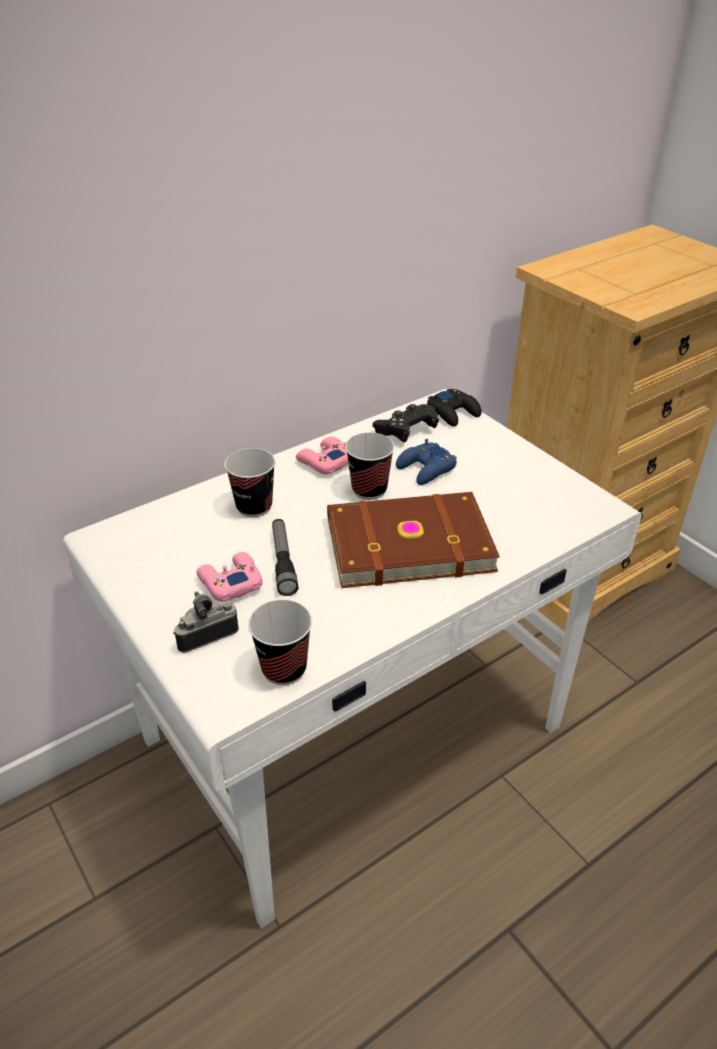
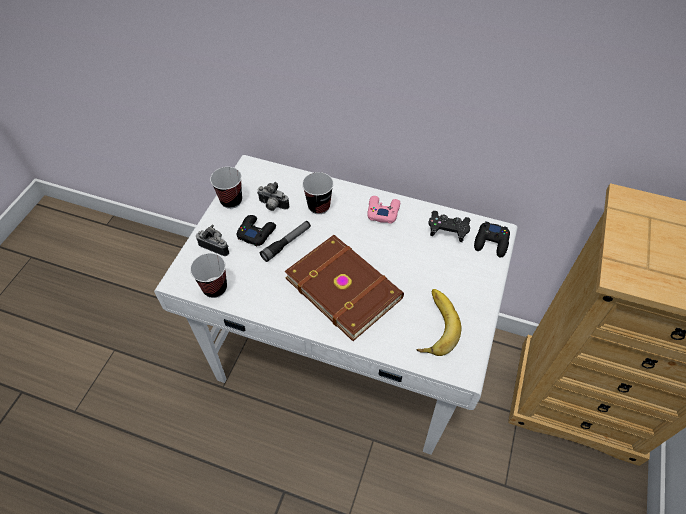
camera: 55 degrees right, 15 degrees up
pink game controller [197,552,263,602] -> black game controller [237,215,276,246]
cup [345,432,395,500] -> cup moved to [210,167,242,209]
blue game controller [396,439,457,485] -> none
none -> camera [257,182,289,211]
none -> banana [417,289,462,356]

